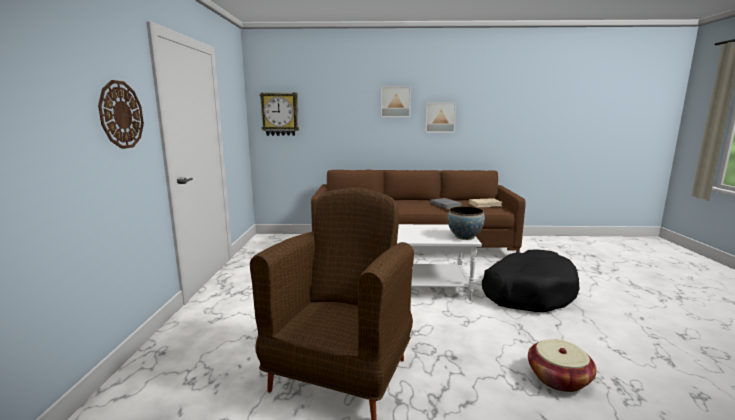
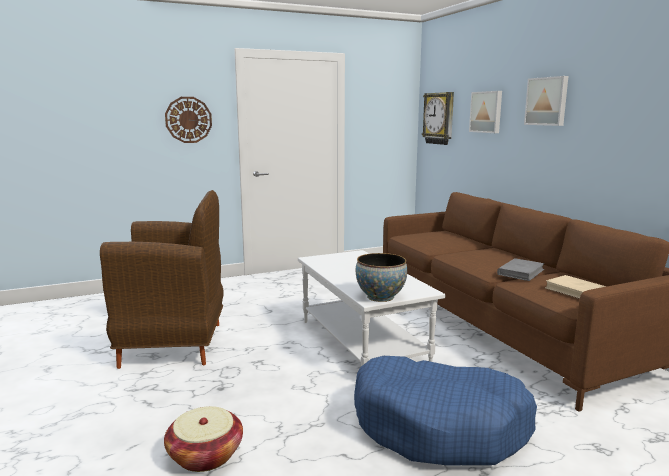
camera: 65 degrees right, 0 degrees up
picture [425,103,456,133] -> picture moved to [469,91,502,133]
black dog bed [482,250,579,312] -> blue dog bed [354,356,537,465]

